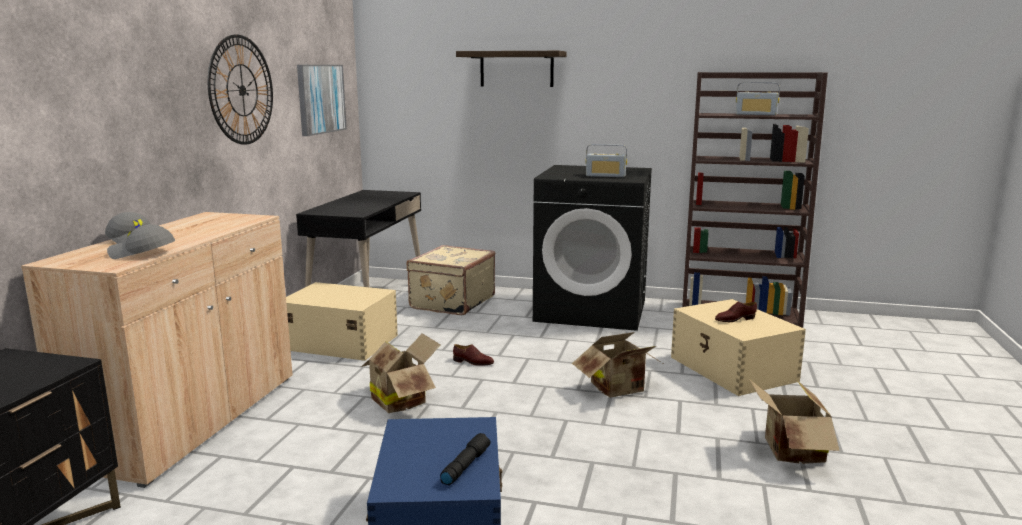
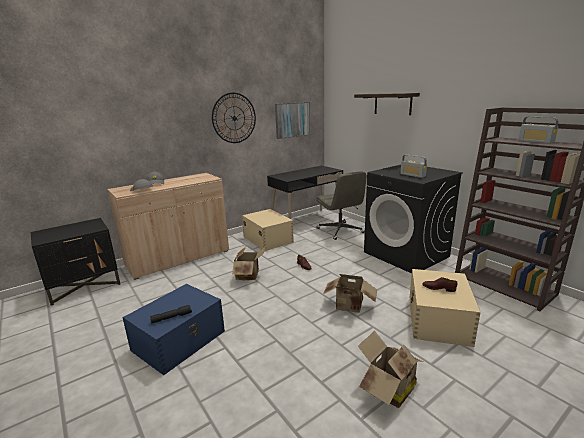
camera: 40 degrees right, 5 degrees up
beige suitcase [407,245,495,315] -> grey office chair [316,171,367,240]

